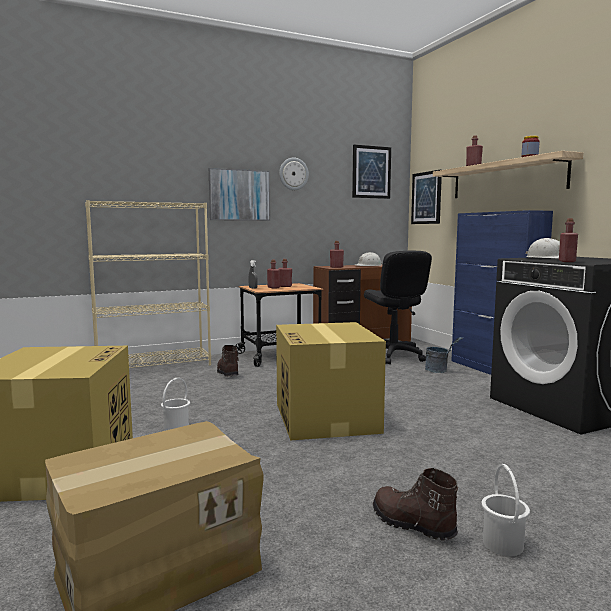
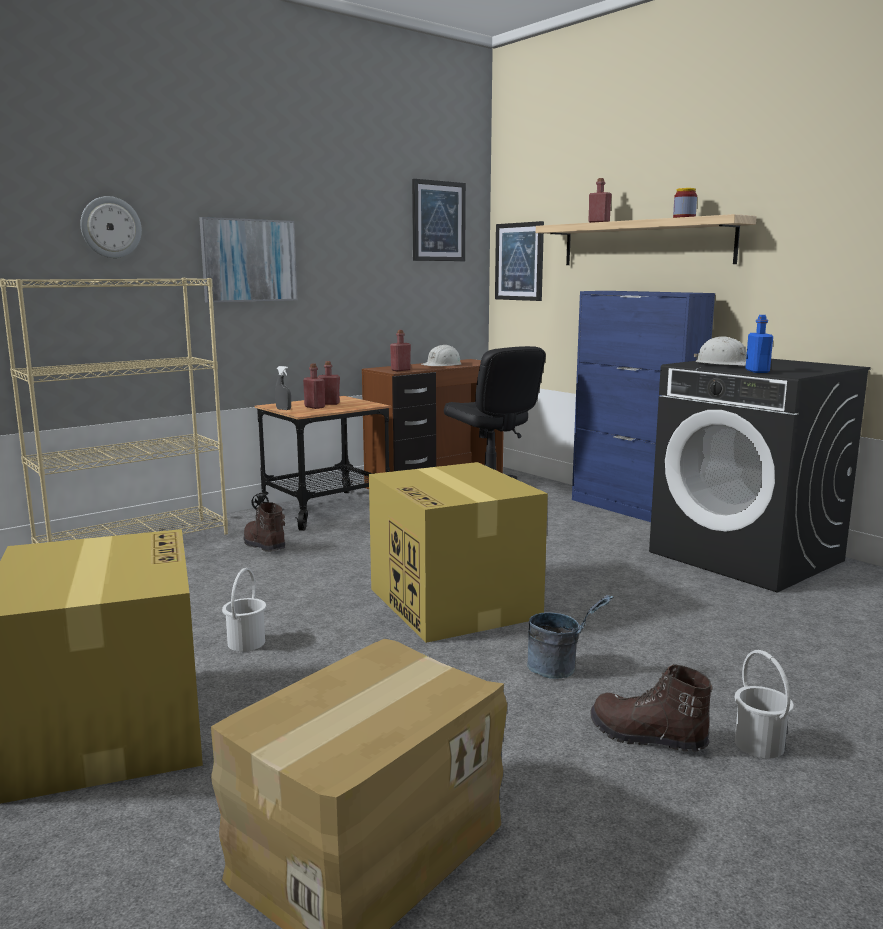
camera: 15 degrees left, 5 degrees up
wall clock [279,158,309,190] -> wall clock moved to [80,196,142,258]
grey bucket [425,337,463,373] -> grey bucket moved to [527,595,613,679]
red bottle [559,218,578,262] -> blue bottle [746,315,773,373]

